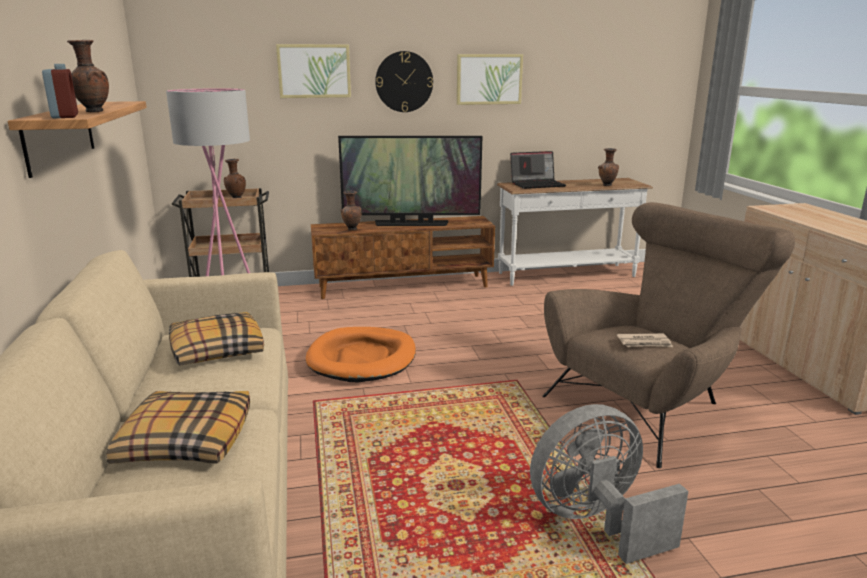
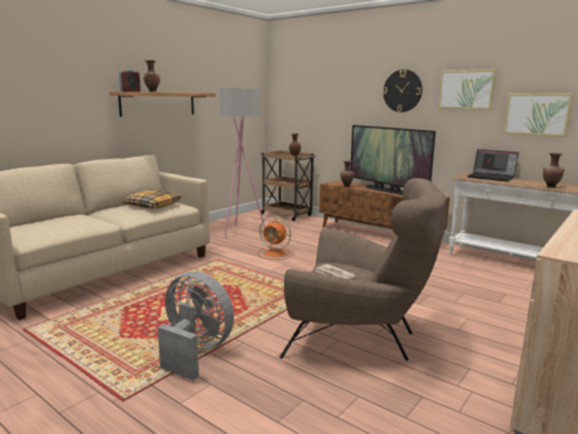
camera: 50 degrees right, 5 degrees down
pillow [106,391,250,464] -> none
picture [276,44,351,98] -> picture moved to [503,93,573,137]
orange dog bed [306,327,416,382] -> orange fan [258,216,293,260]

